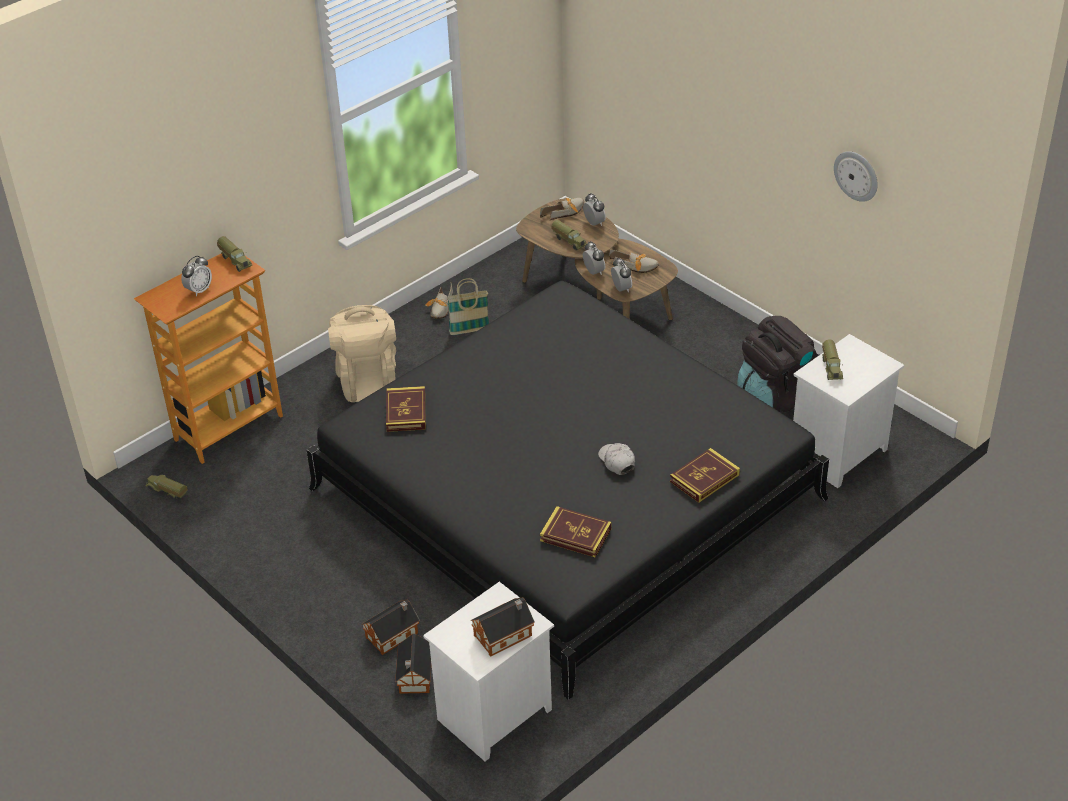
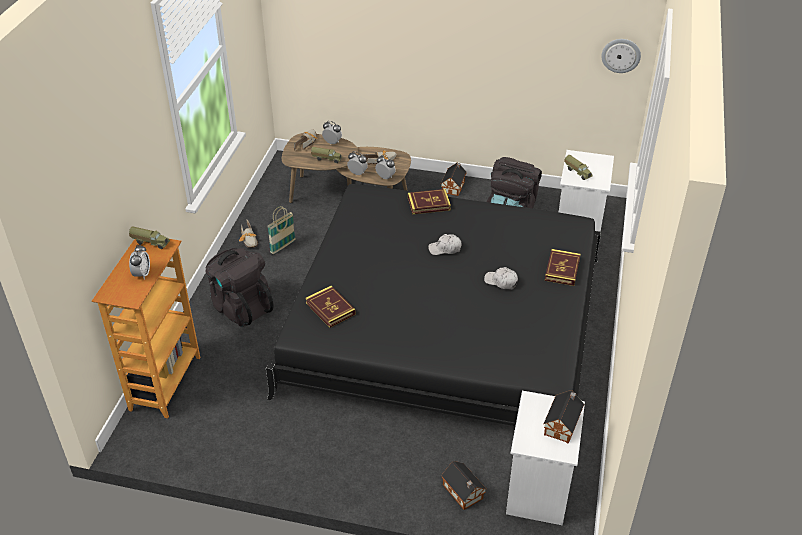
camera: 35 degrees left, 0 degrees up
toy truck [146,475,188,499] -> none
beige backpack [328,305,396,402] -> black backpack [205,248,274,327]
toy house [363,599,420,655] -> toy house moved to [441,163,467,196]
book [540,506,611,558] -> book moved to [408,189,451,215]
wall clock [834,151,878,202] -> wall clock moved to [601,39,641,73]
none -> white cap [428,234,461,255]

